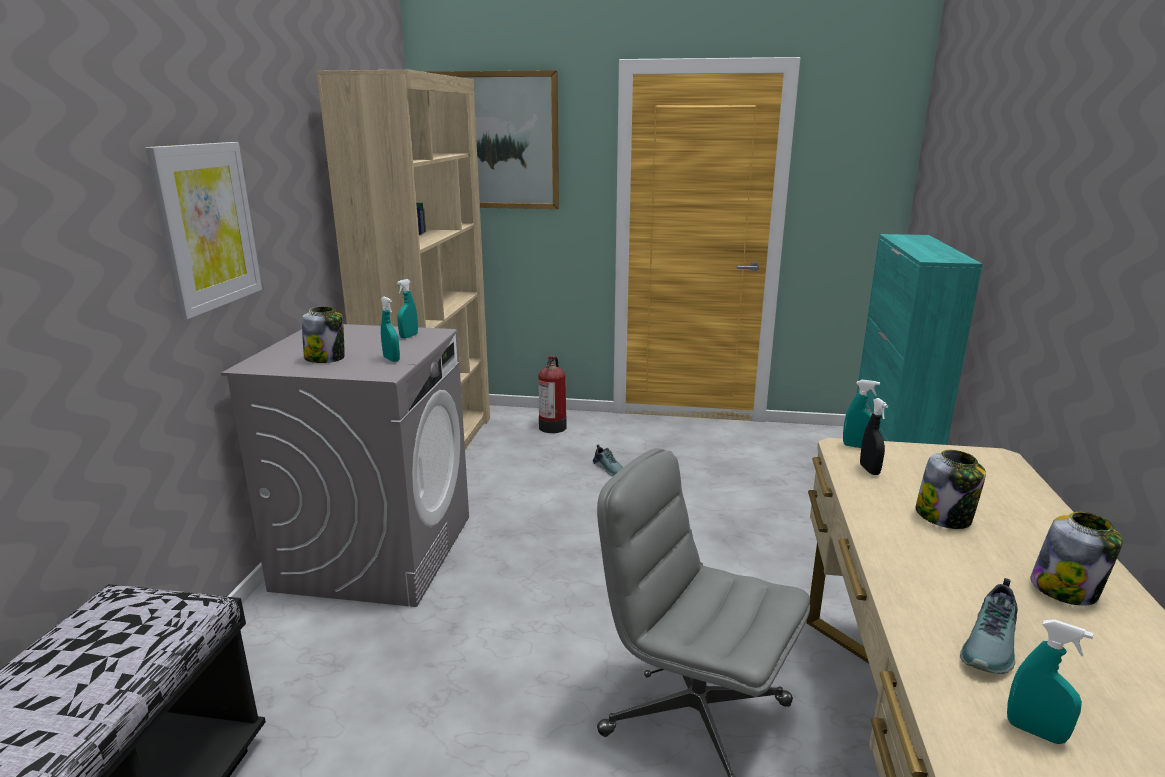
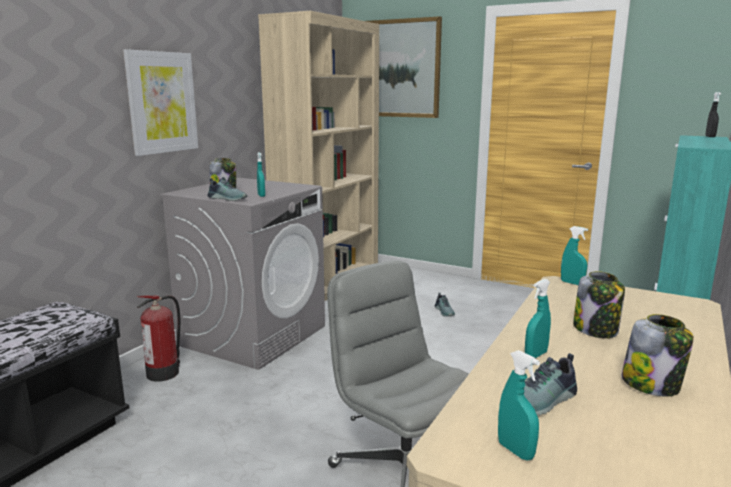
camera: 20 degrees right, 5 degrees down
turquoise spray bottle [397,279,418,339] -> turquoise spray bottle moved to [525,279,551,358]
fire extinguisher [538,356,567,433] -> fire extinguisher moved to [137,295,180,382]
black spray bottle [860,398,888,475] -> black spray bottle moved to [706,92,721,137]
none -> shoe [207,177,247,201]

